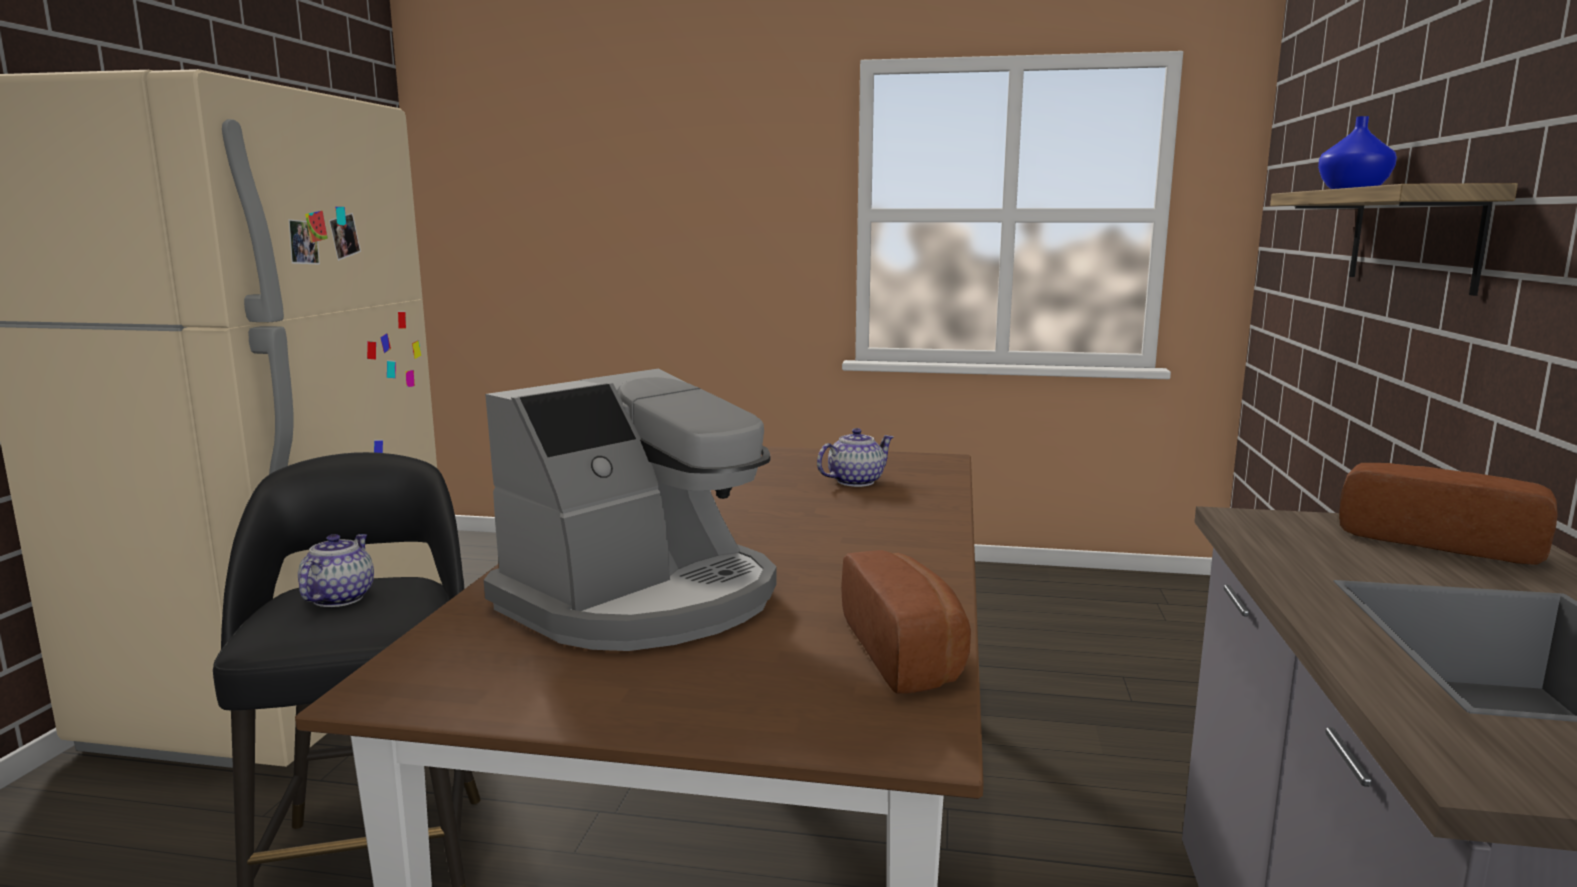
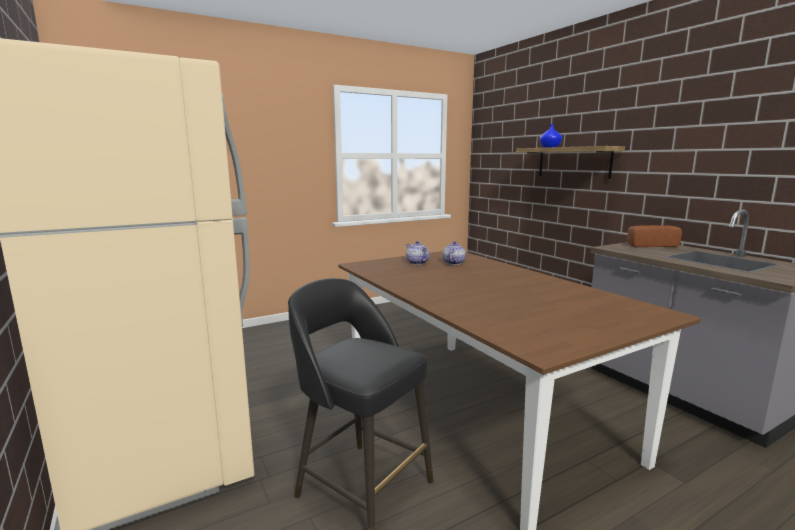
camera: 40 degrees left, 0 degrees up
teapot [298,534,374,607] -> teapot moved to [406,241,430,265]
coffee machine [484,369,777,651] -> none
bread [841,550,971,694] -> none

